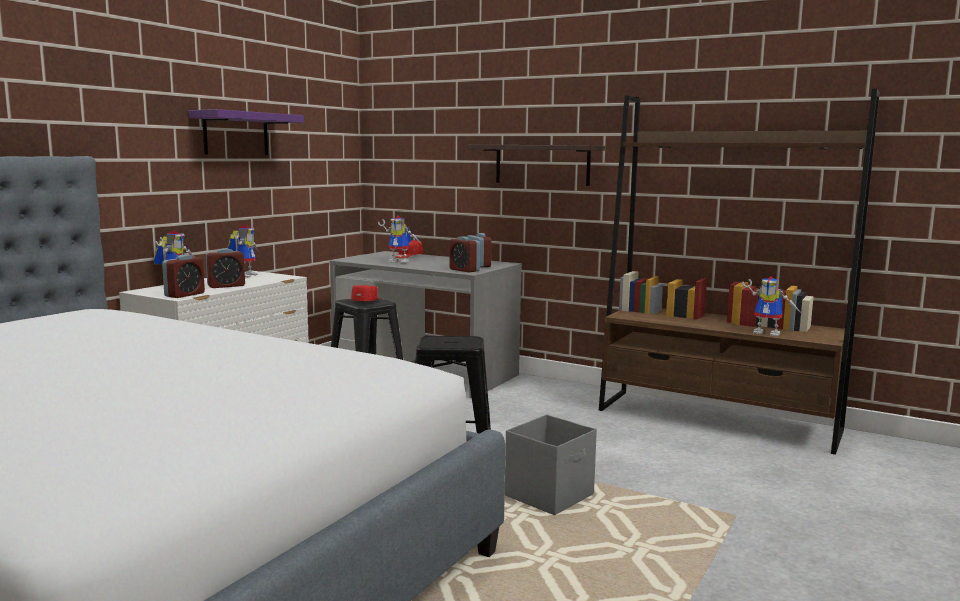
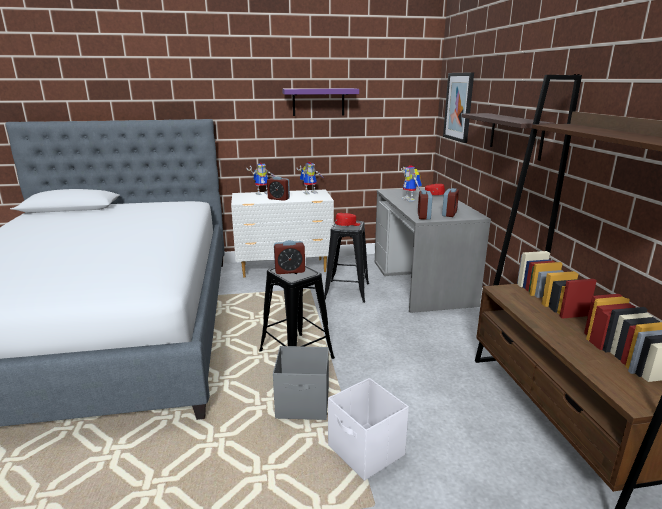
camera: 50 degrees right, 10 degrees up
alarm clock [162,255,205,298] -> alarm clock moved to [274,240,305,274]
toy robot [742,276,802,336] -> none
none -> white storage box [328,378,409,481]
none -> picture [443,72,474,143]

